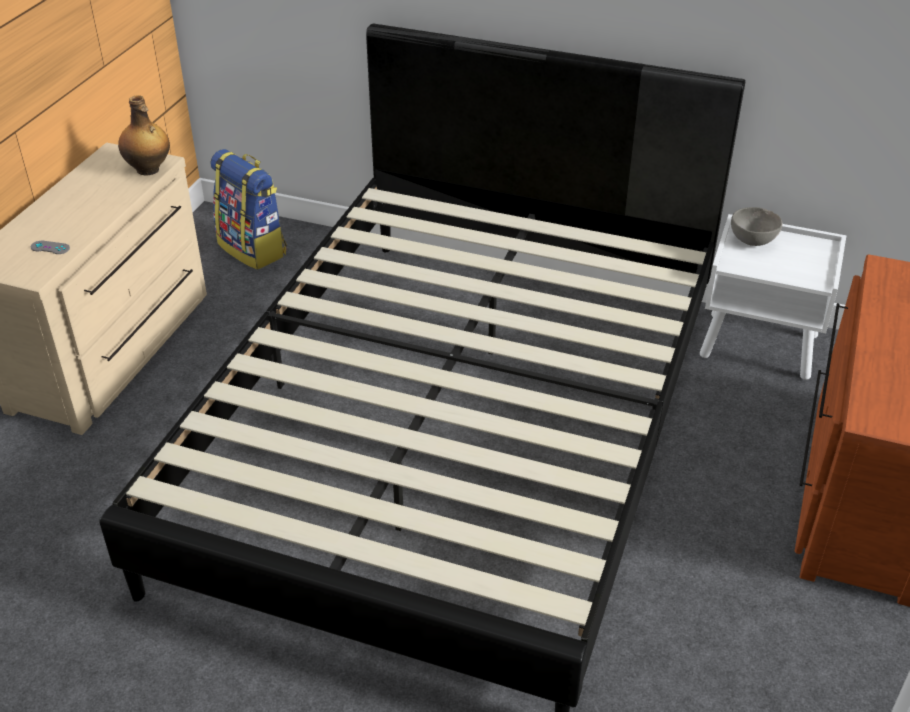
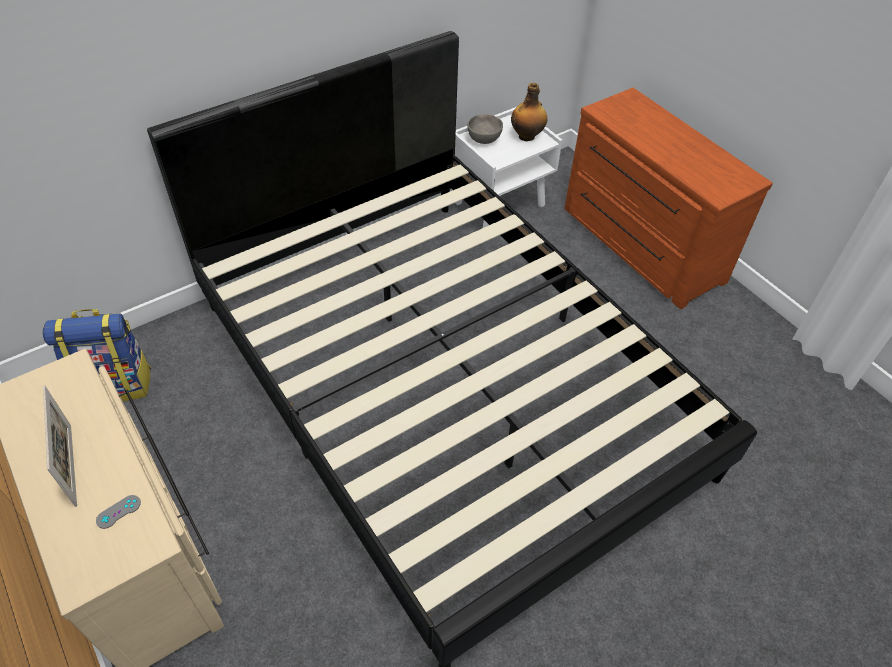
camera: 55 degrees left, 10 degrees up
bottle [118,95,170,176] -> bottle moved to [511,83,547,141]
none -> picture frame [43,385,77,507]

